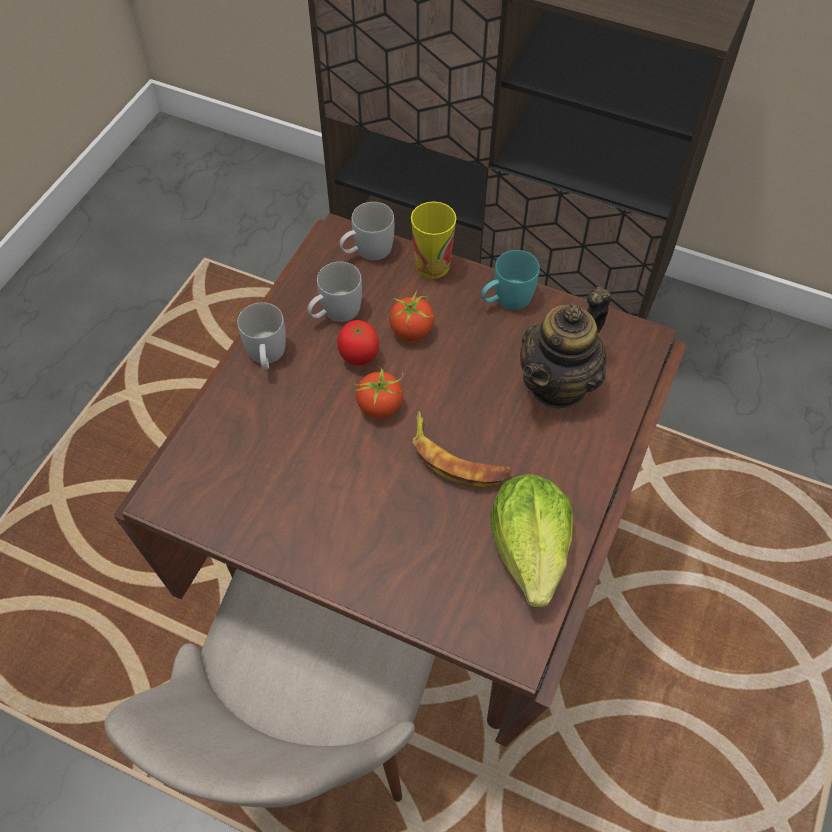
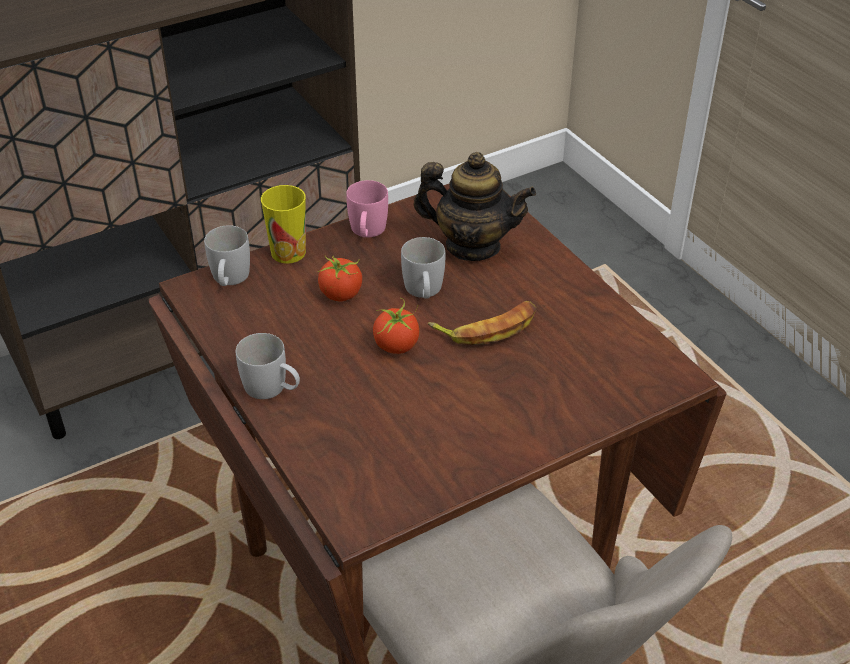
camera: 55 degrees left, 15 degrees down
white mug [308,262,362,322] -> white mug moved to [401,237,445,299]
tomato [337,320,379,365] -> none
turquoise mug [481,250,540,310] -> pink mug [346,180,388,237]
lettuce [490,474,573,607] -> none
teapot [520,287,611,410] -> teapot turned 60 degrees counterclockwise [413,152,536,261]

